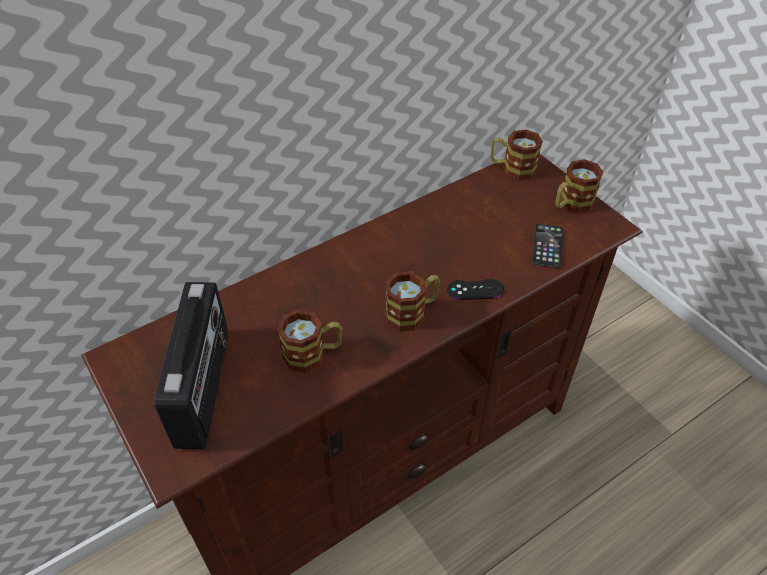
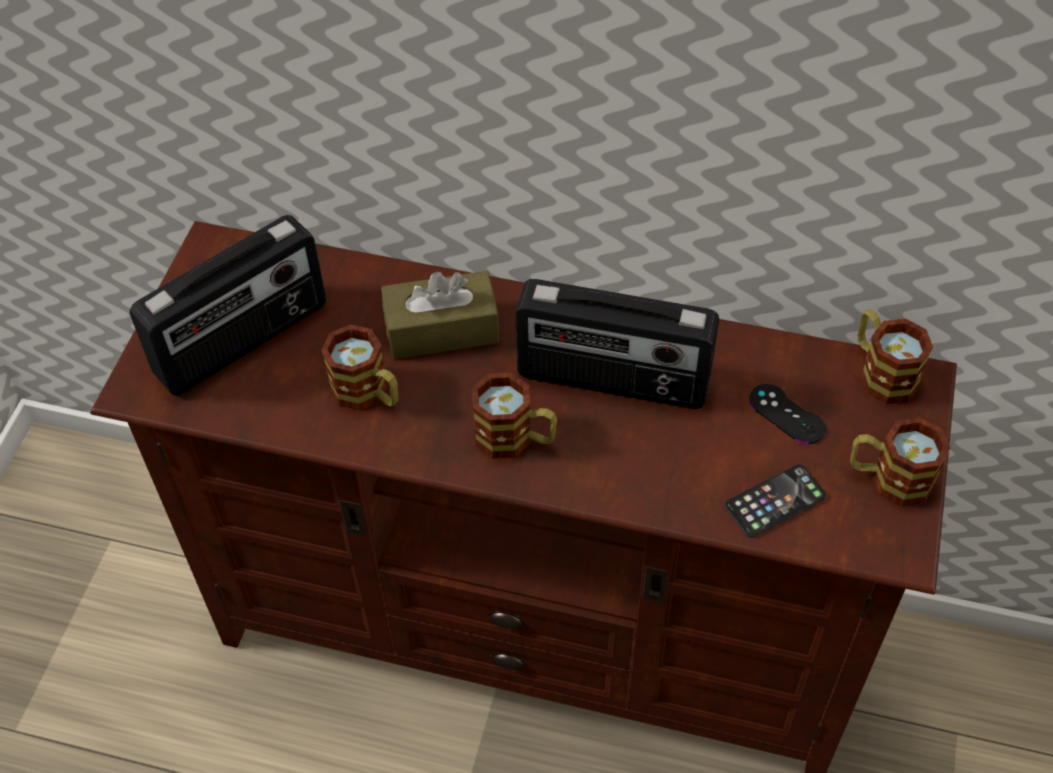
camera: 50 degrees right, 5 degrees up
black game controller [447,279,504,300] -> black game controller moved to [749,384,825,444]
none -> brown tissue box [381,271,499,359]
none -> radio [515,279,719,409]

